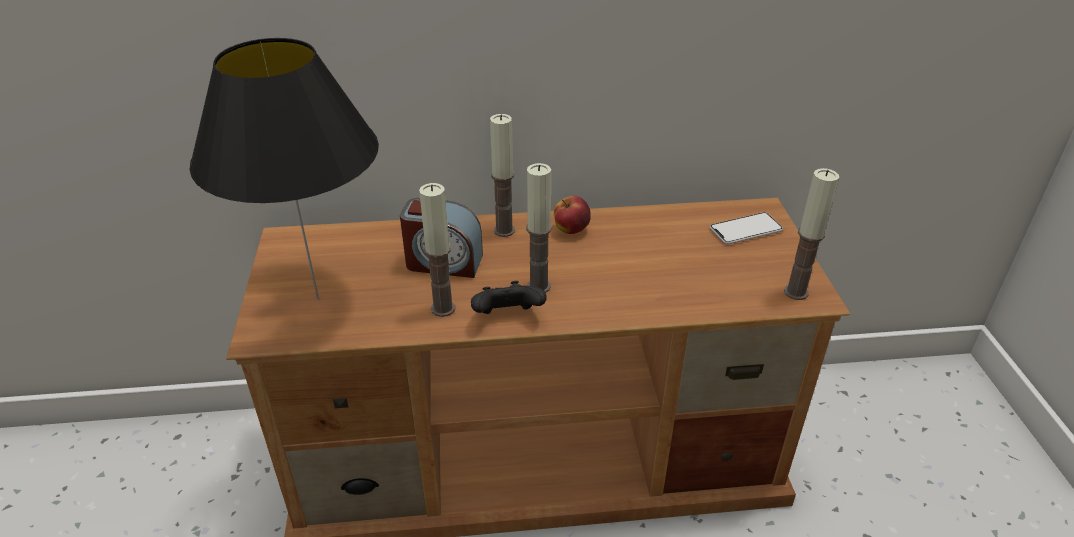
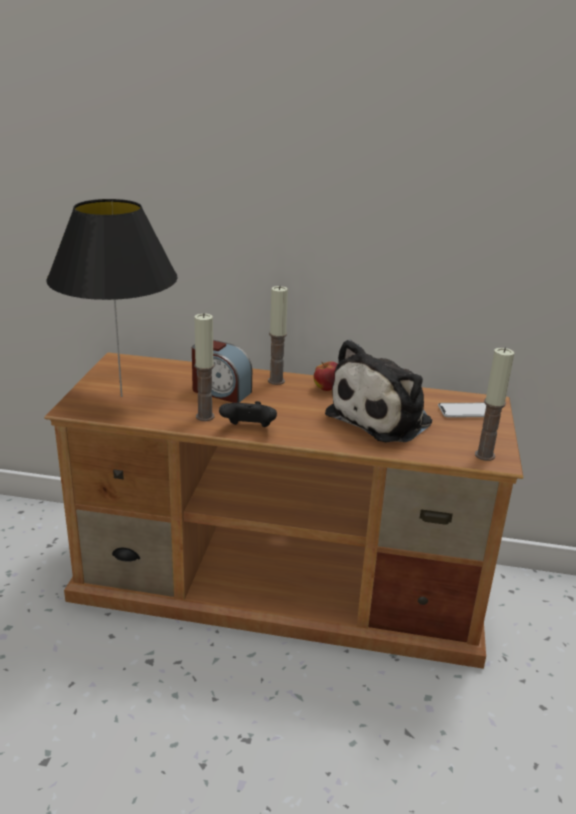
camera: 15 degrees right, 10 degrees down
candle [526,163,552,293] -> none
none -> plush toy [325,339,432,442]

